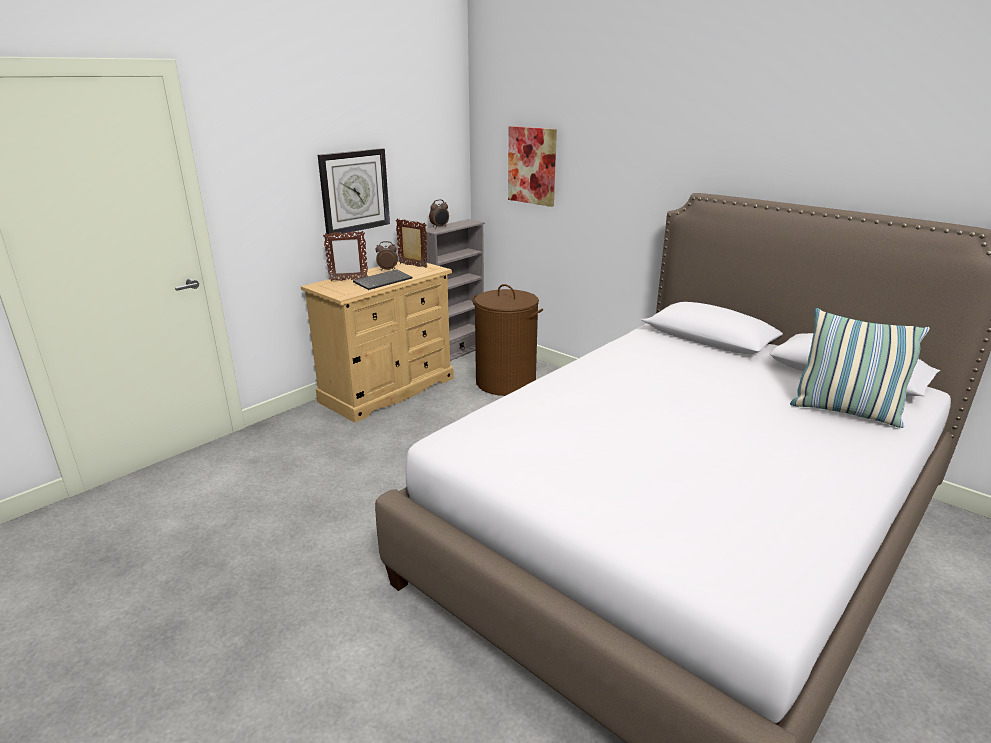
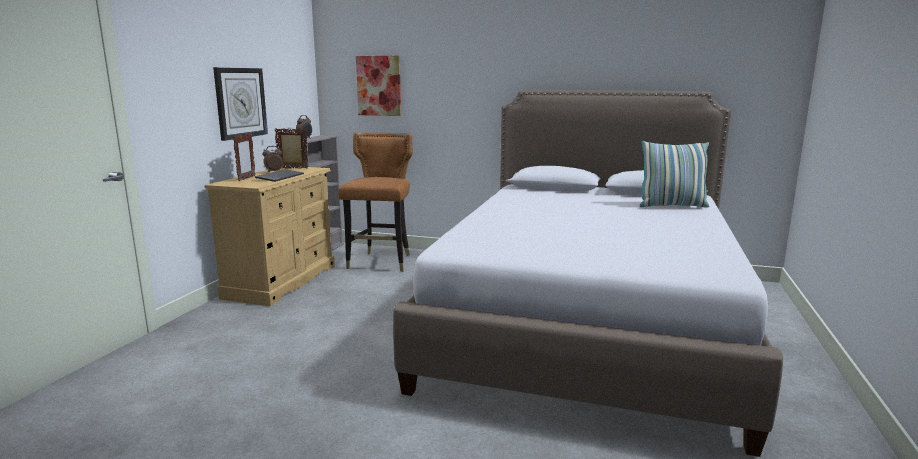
camera: 25 degrees left, 10 degrees down
picture frame [323,231,368,281] -> picture frame turned 45 degrees counterclockwise [233,133,256,181]
brown laundry basket [472,284,543,396] -> brown chair [338,132,413,272]

